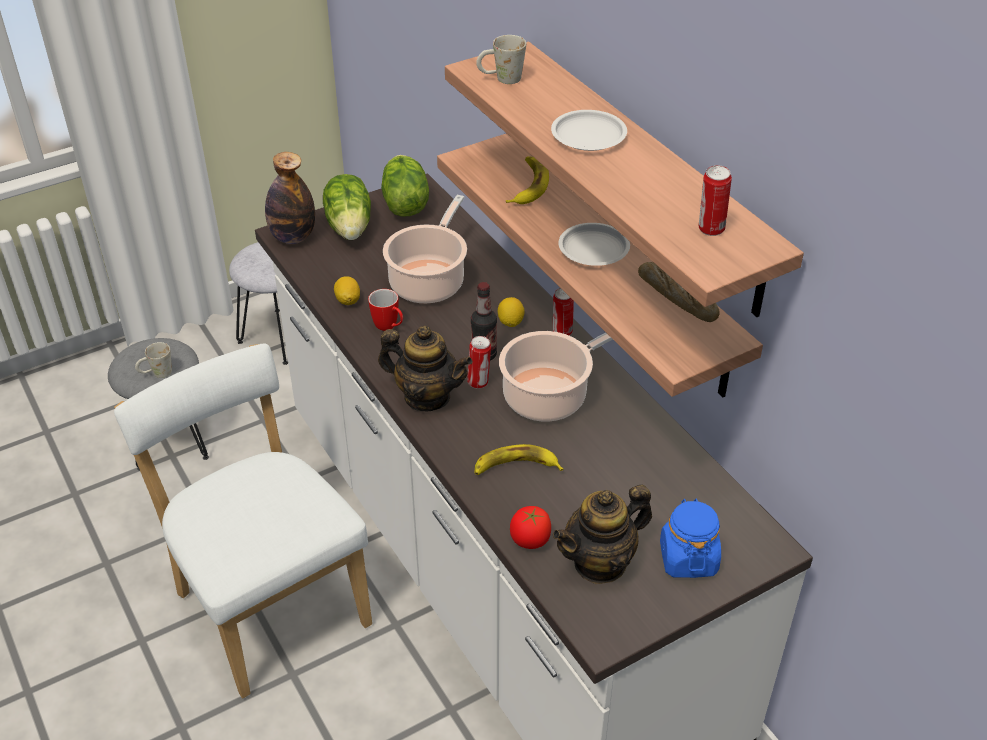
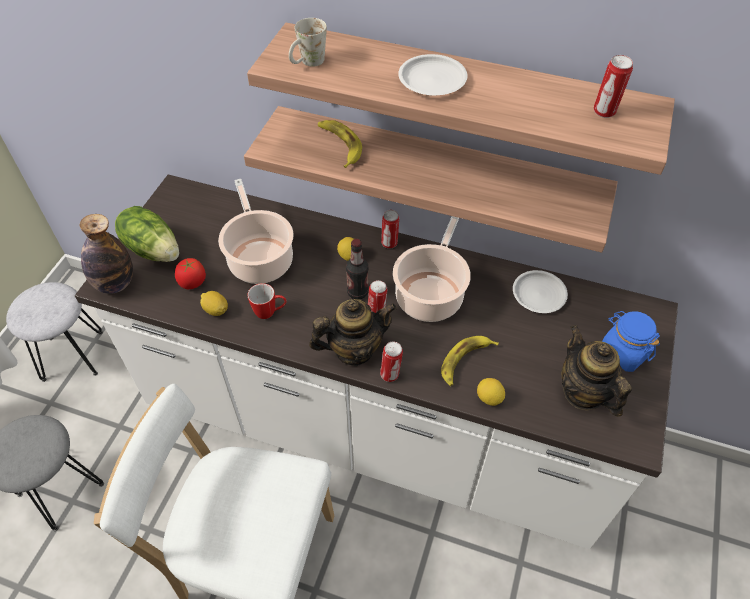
camera: 40 degrees left, 10 degrees up
white mug [135,342,172,378] -> none
lettuce [381,155,429,217] -> none
tomato [510,506,551,549] -> tomato moved to [175,258,206,289]
teapot [553,485,652,584] -> teapot turned 135 degrees clockwise [562,325,632,417]
white plate [558,223,630,266] -> white plate moved to [513,270,568,313]
bread [638,262,720,322] -> none
none -> can [380,342,403,382]
none -> lemon [477,378,505,406]

